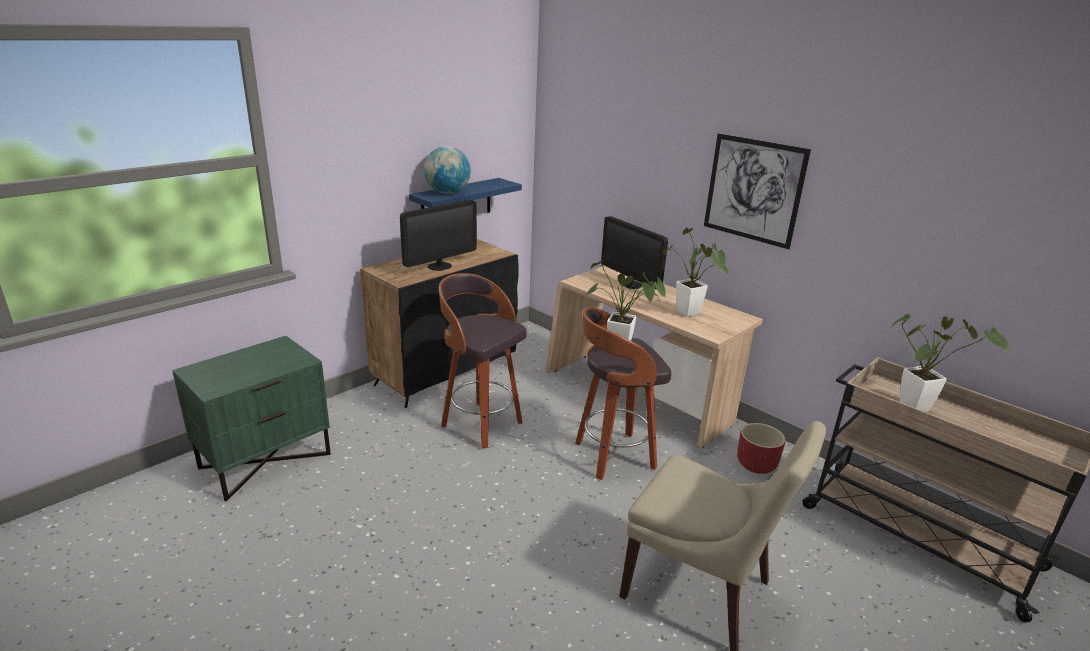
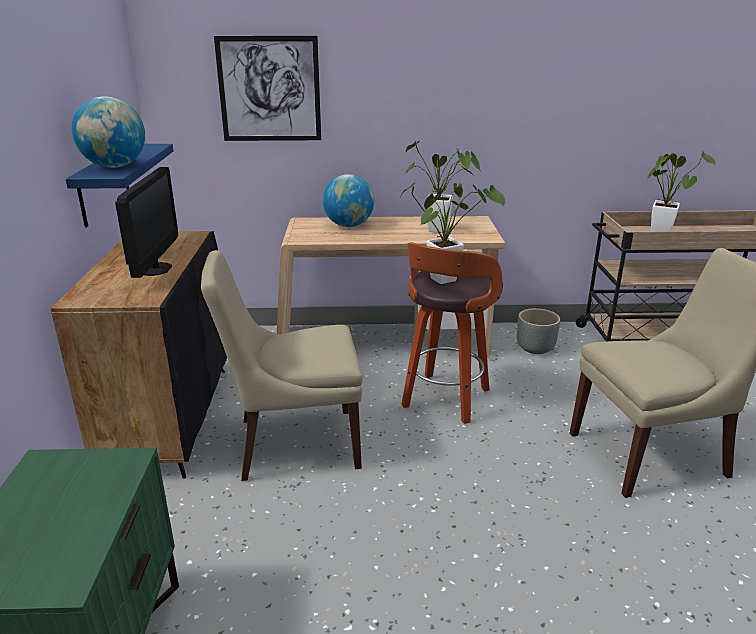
camera: 45 degrees left, 0 degrees up
stool [439,273,526,448] -> beige chair [201,250,363,481]
monitor [601,216,668,289] -> globe [323,174,374,227]
picture [704,133,811,249] -> picture moved to [214,36,321,141]
red planter [737,423,785,474] -> grey planter [517,308,560,354]

